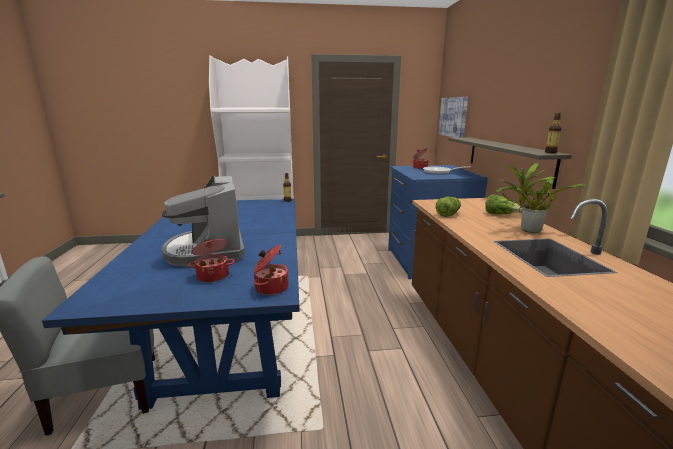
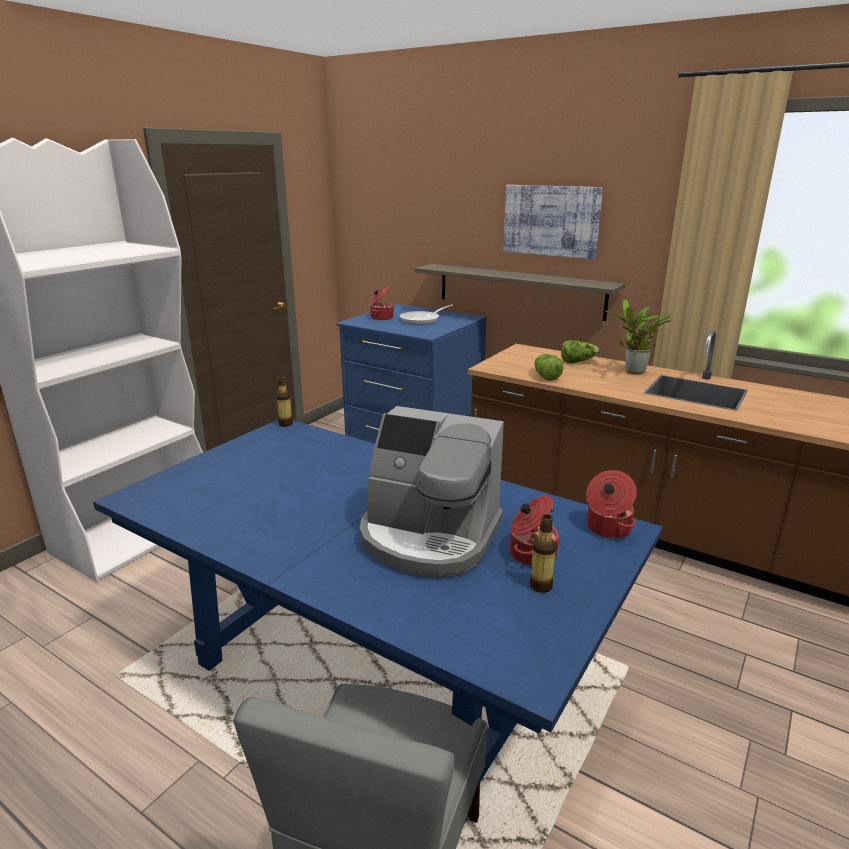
camera: 50 degrees left, 5 degrees up
picture [438,97,468,138] -> picture moved to [503,185,603,259]
bottle [545,113,561,153] -> bottle moved to [530,514,556,593]

